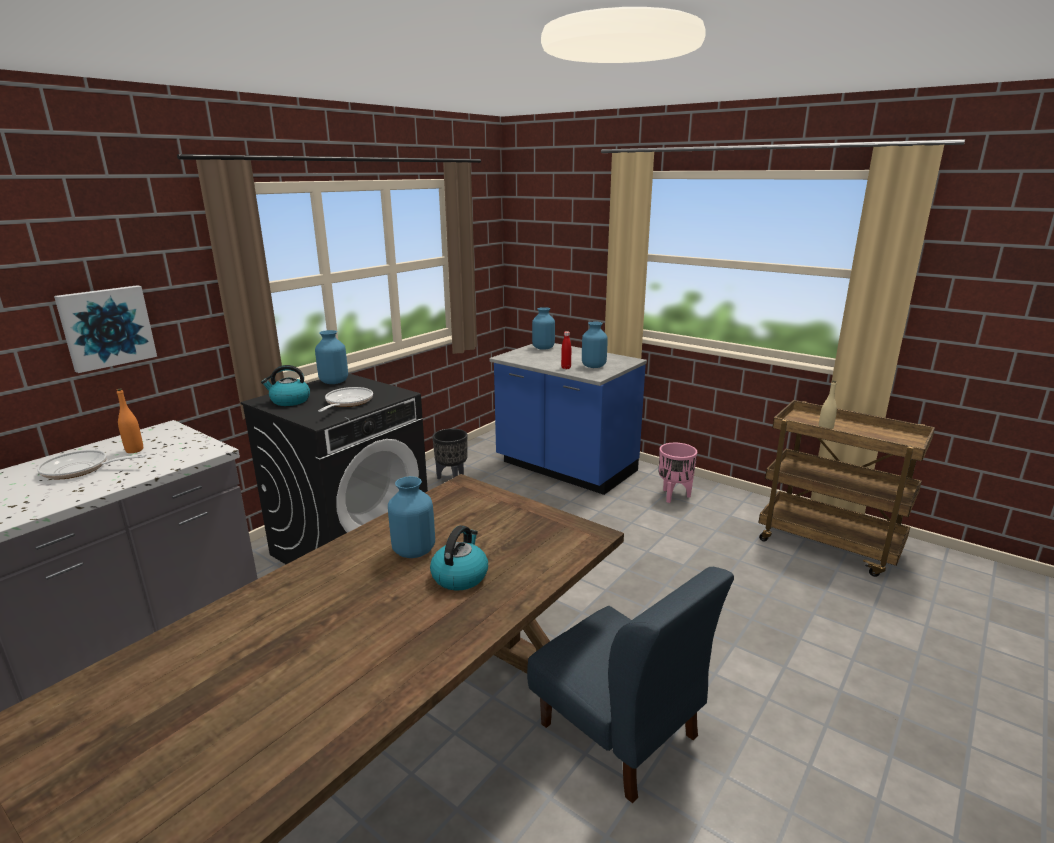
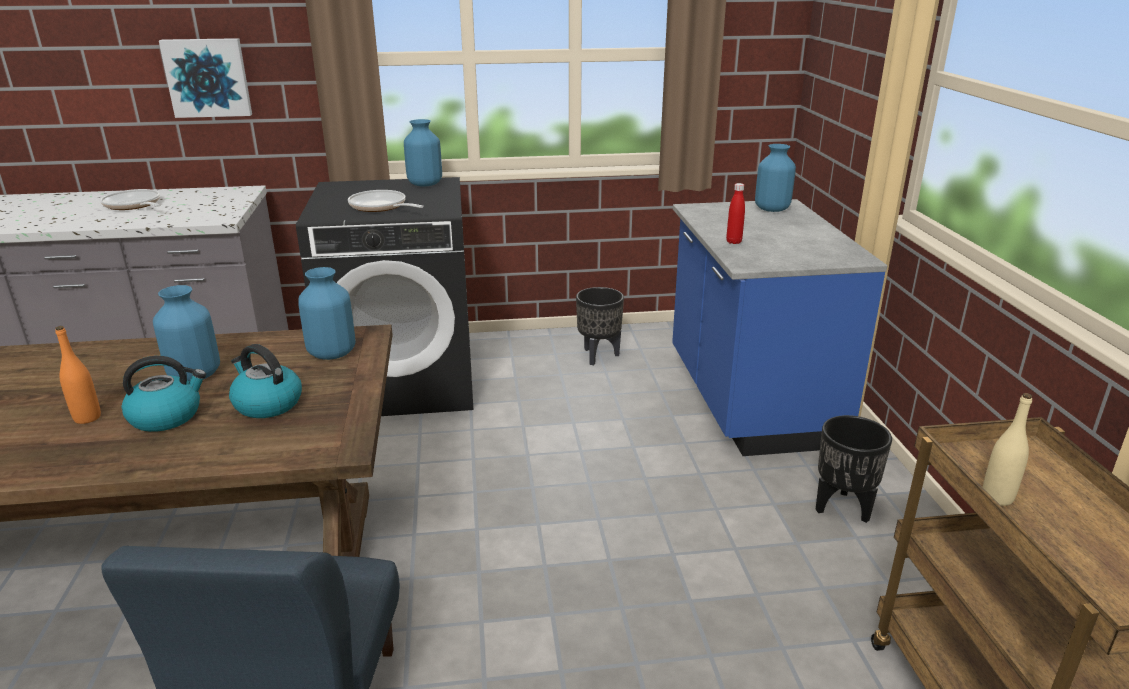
camera: 45 degrees right, 5 degrees up
orange bottle [117,389,143,453] -> orange bottle moved to [55,326,101,424]
kettle [261,365,310,406] -> kettle moved to [229,344,302,418]
frying pan [318,387,373,412] -> frying pan turned 105 degrees counterclockwise [348,190,424,212]
blue vase [582,322,608,368] -> blue vase moved to [298,267,355,360]
pink planter [659,443,697,503] -> black planter [816,415,892,523]

